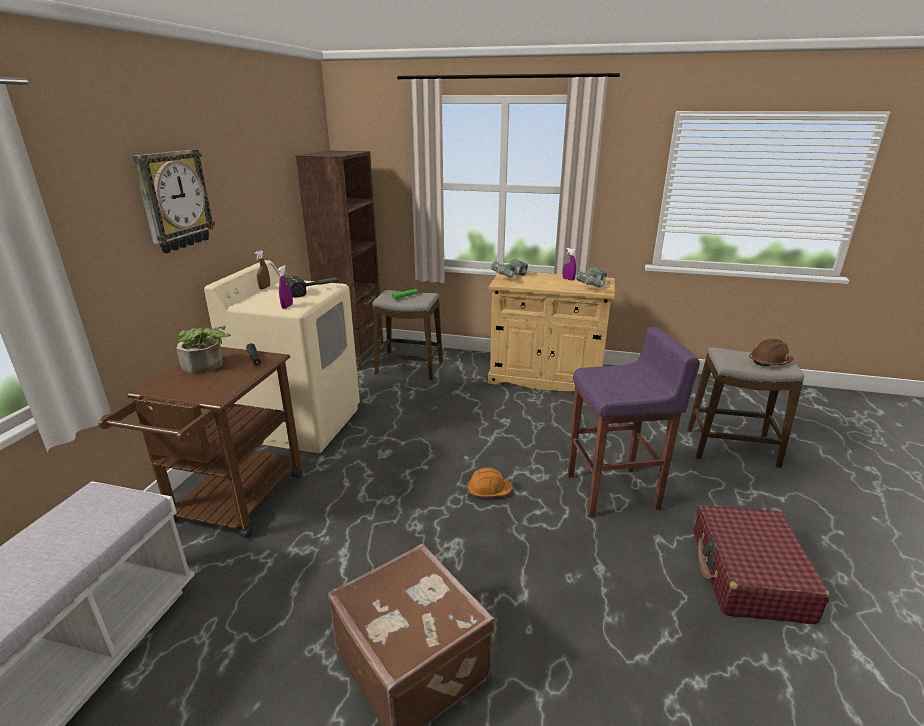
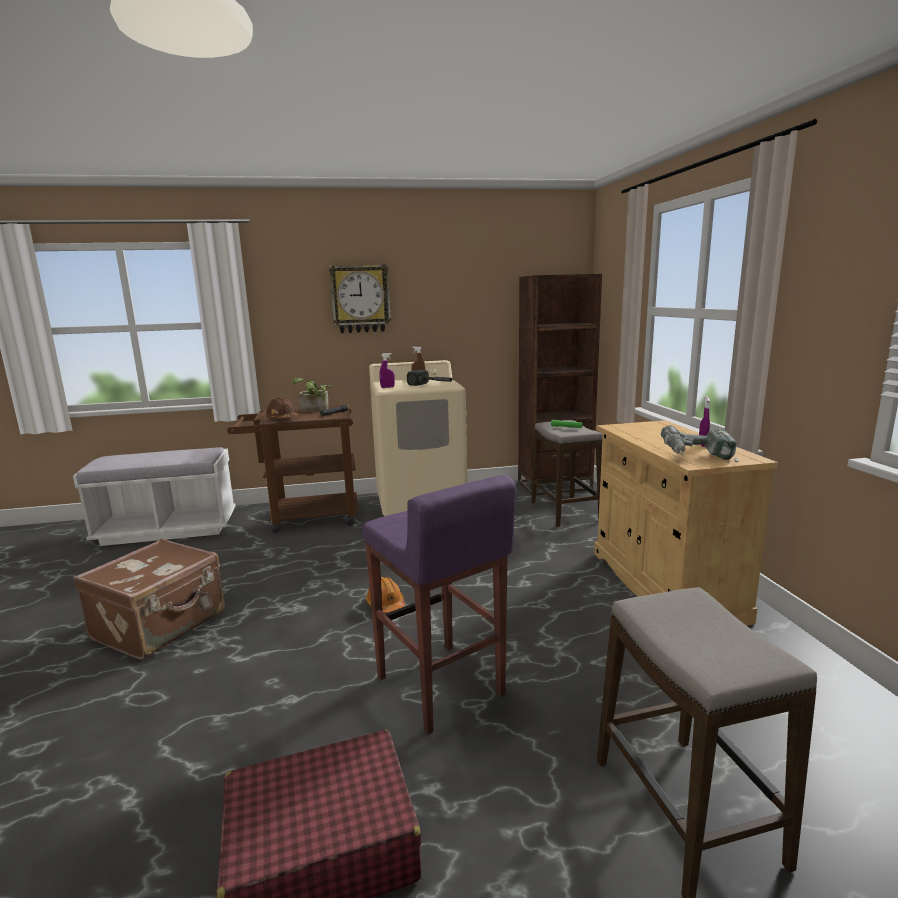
camera: 65 degrees right, 10 degrees down
power drill [491,259,532,278] -> none
brown hard hat [749,339,794,366] -> brown hard hat moved to [265,397,299,419]

